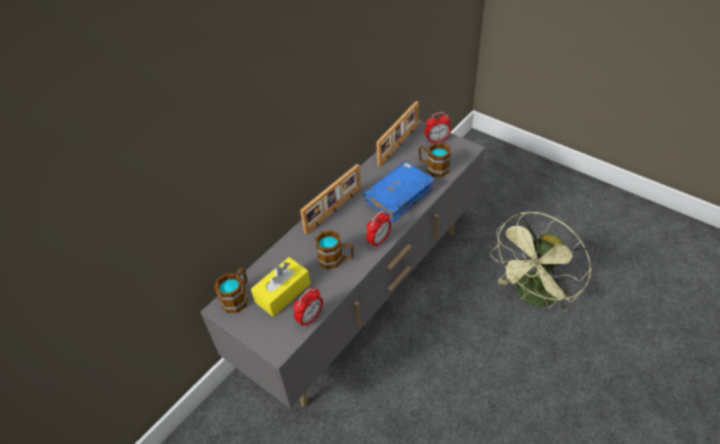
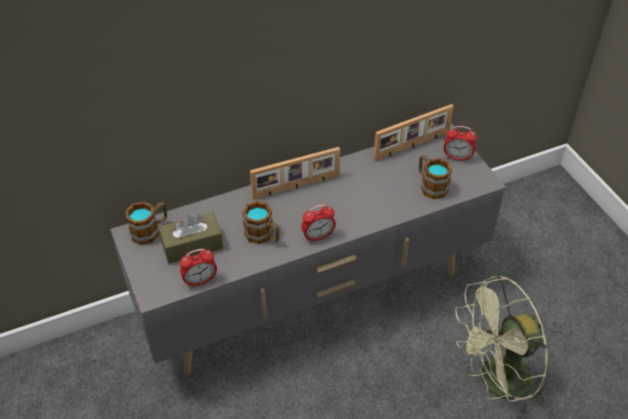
camera: 25 degrees right, 0 degrees up
yellow tissue box [251,257,310,317] -> brown tissue box [159,212,223,264]
blue book [364,161,435,222] -> none

